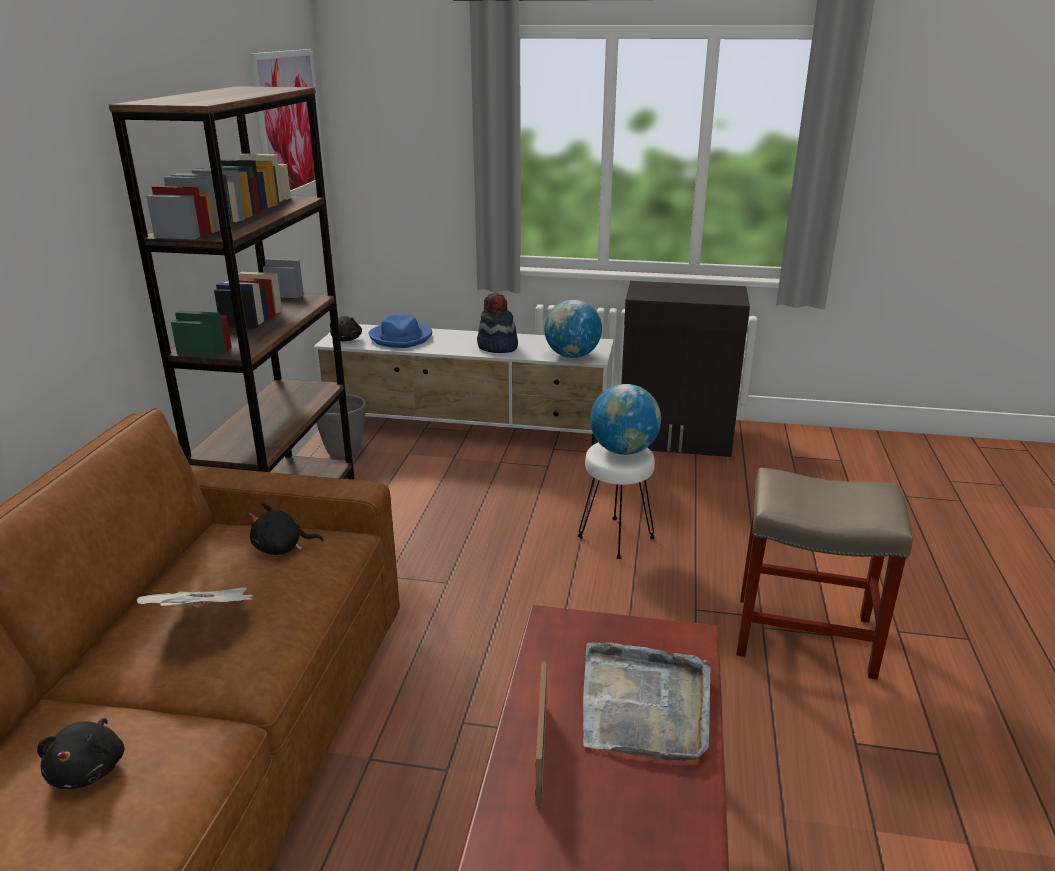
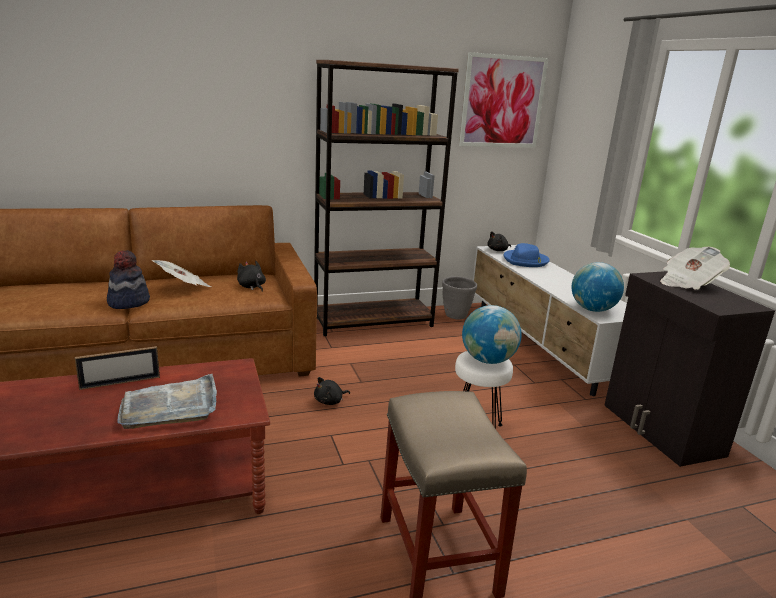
camera: 60 degrees right, 5 degrees down
black plush toy [37,718,124,789] -> black plush toy moved to [314,377,350,405]
hat [477,293,518,353] -> hat moved to [107,250,150,309]
none -> newspaper [660,247,730,290]

